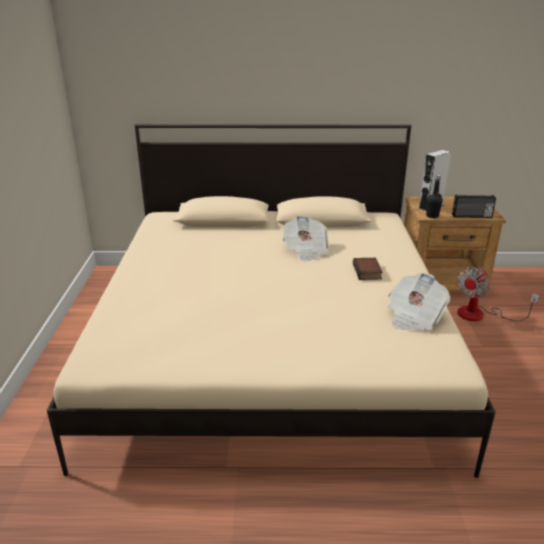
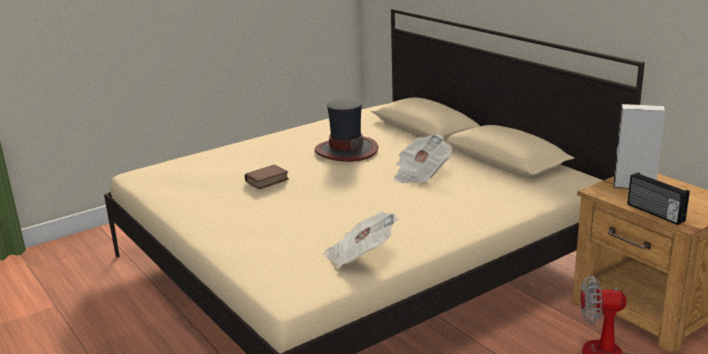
camera: 55 degrees right, 5 degrees down
book [353,258,383,280] -> book moved to [245,165,289,189]
black bottle [426,174,443,218] -> none
none -> hat [314,99,378,162]

